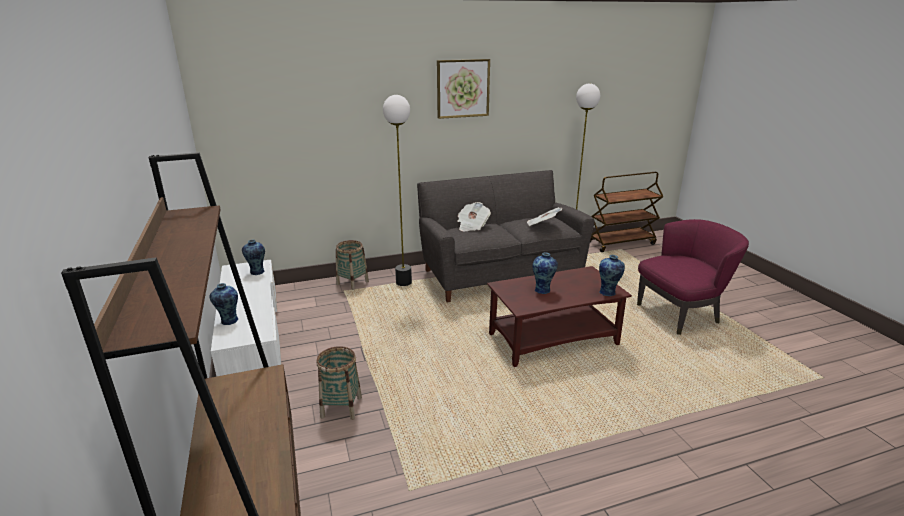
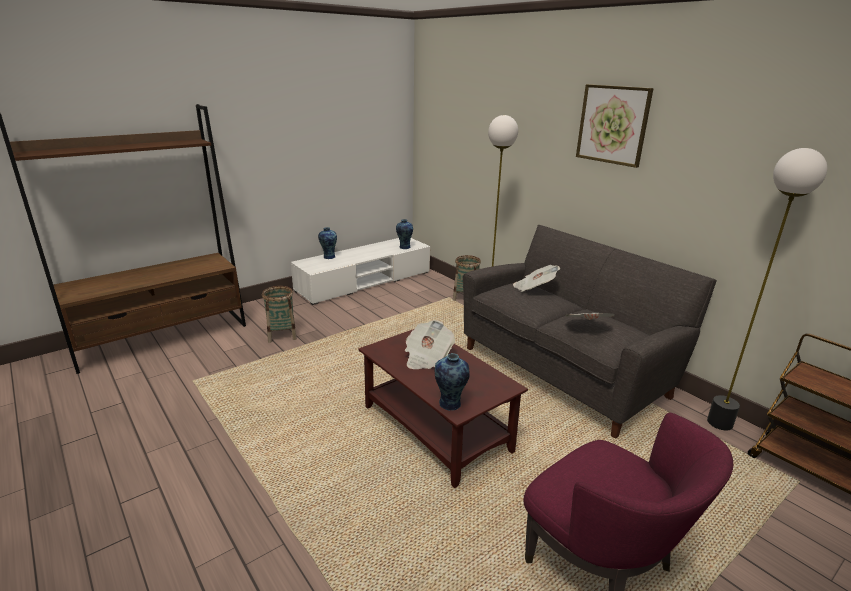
camera: 70 degrees right, 0 degrees up
vase [532,253,558,294] -> newspaper [405,320,455,369]

